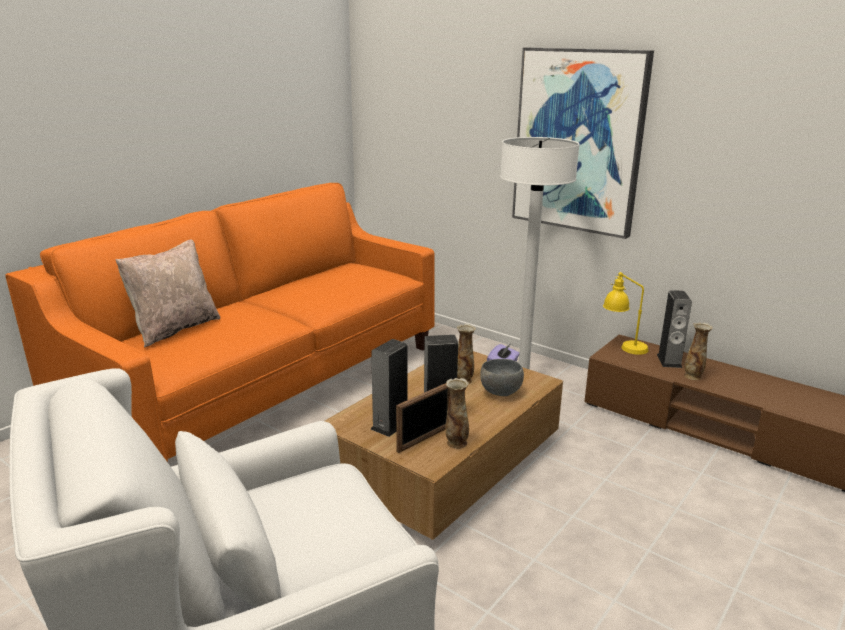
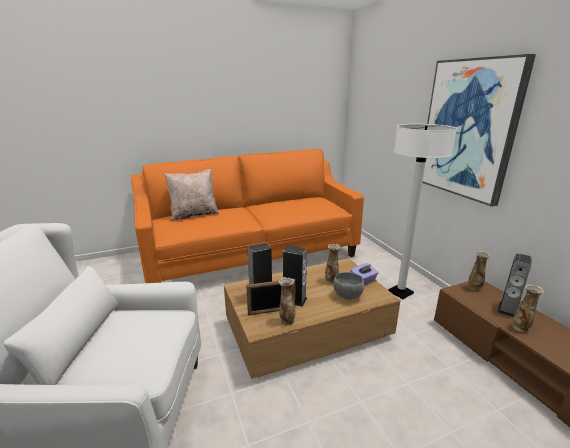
camera: 30 degrees right, 0 degrees up
yellow table lamp [603,272,648,355] -> vase [468,251,490,291]

